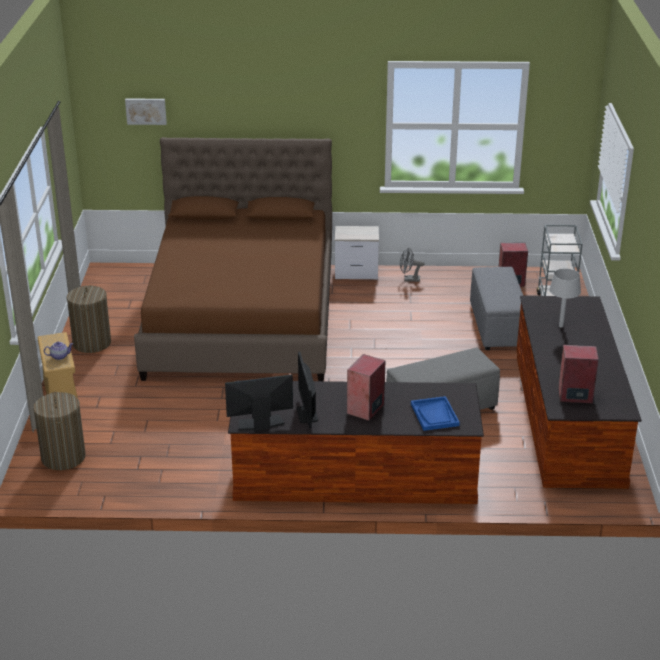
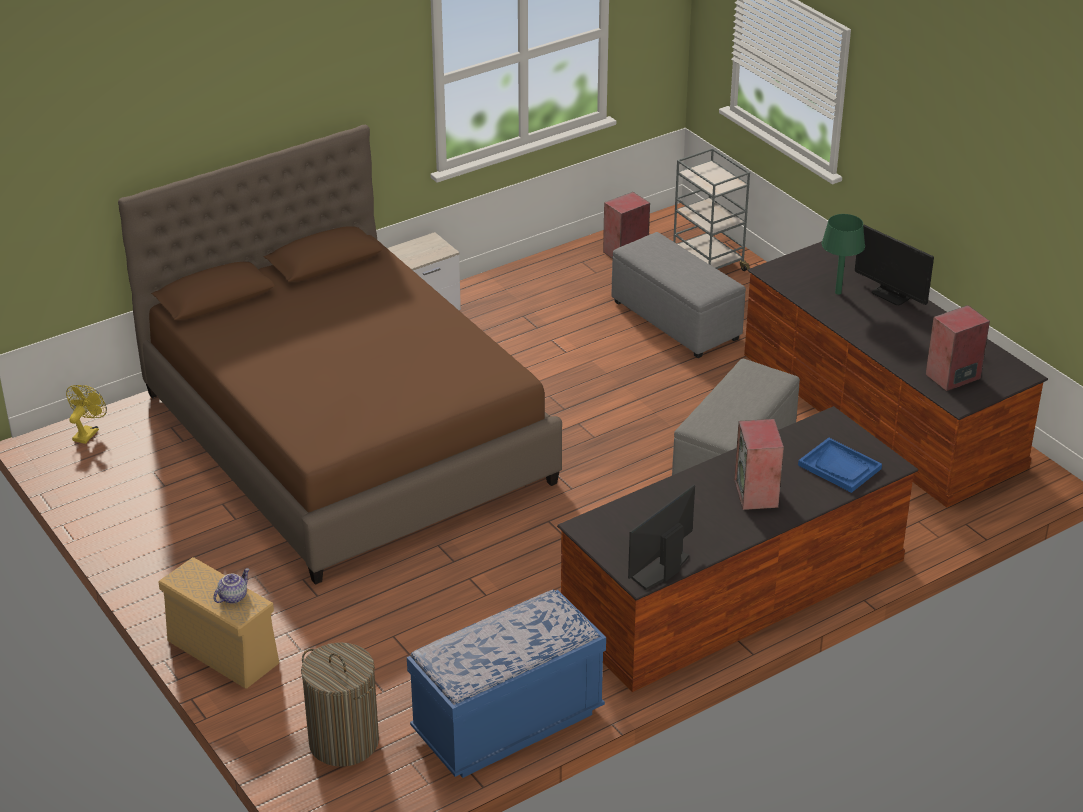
camera: 35 degrees left, 5 degrees up
laundry basket [67,285,111,353] -> none
picture [125,98,167,125] -> none
monitor [297,352,318,428] -> monitor moved to [855,224,934,305]
grey fan [400,248,424,282] -> none
grey table lamp [549,268,581,327] -> green table lamp [822,214,865,295]
none -> yellow fan [66,385,107,444]
none -> blue bench [407,590,606,778]

